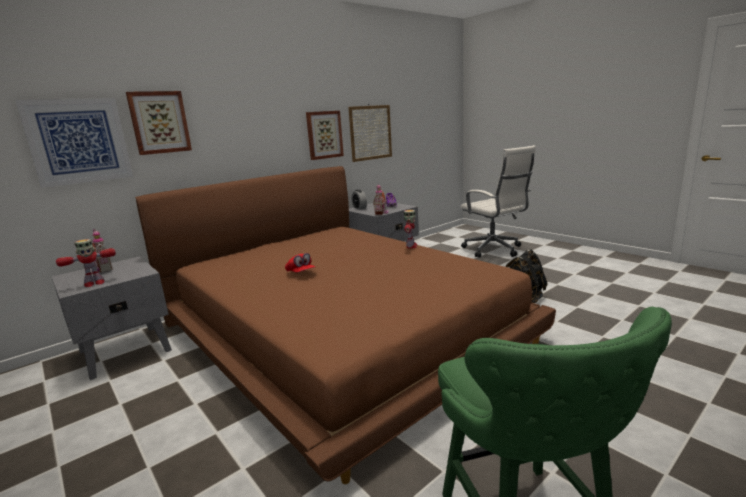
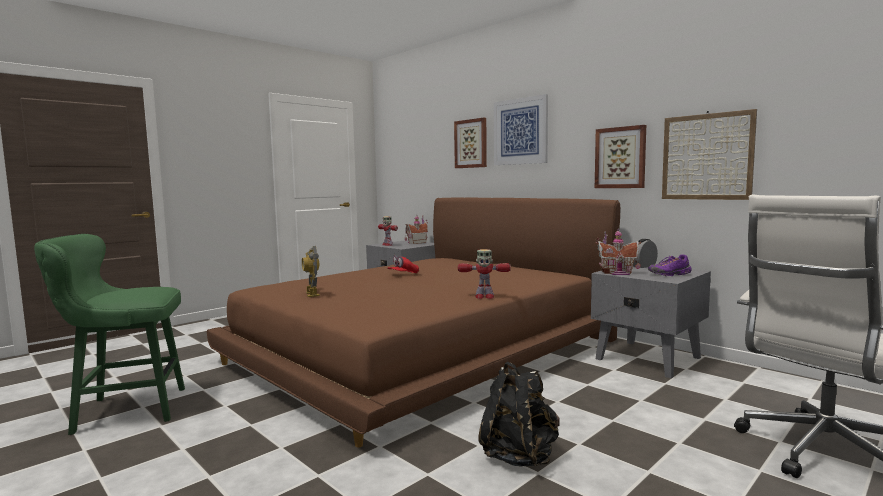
camera: 85 degrees right, 10 degrees down
picture [15,98,133,188] -> picture moved to [494,94,548,165]
none -> toy robot [302,246,320,297]

